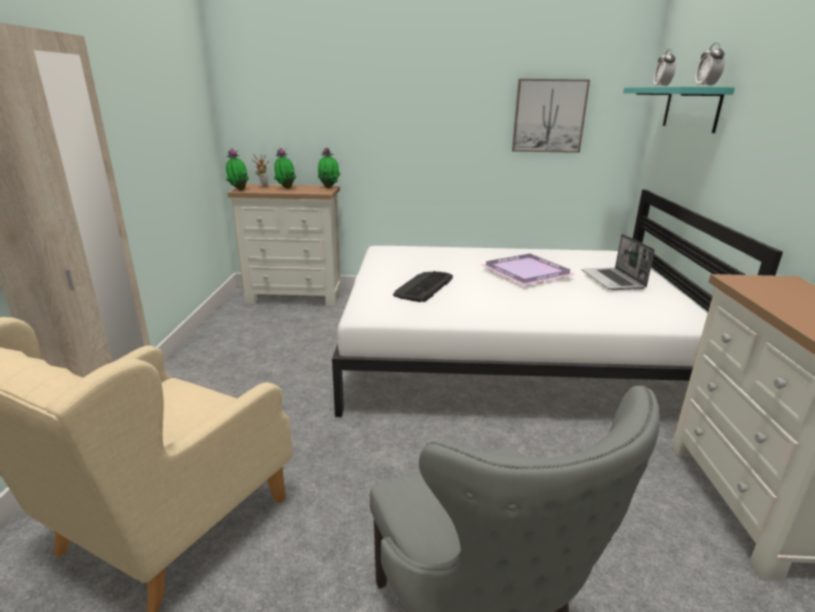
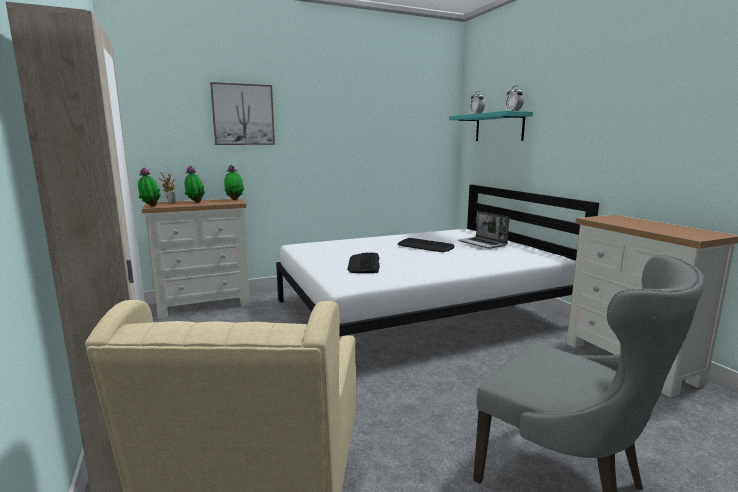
camera: 25 degrees left, 10 degrees down
purple tray [482,254,576,286] -> keyboard [398,238,455,252]
picture [512,79,590,153] -> picture moved to [210,82,275,145]

